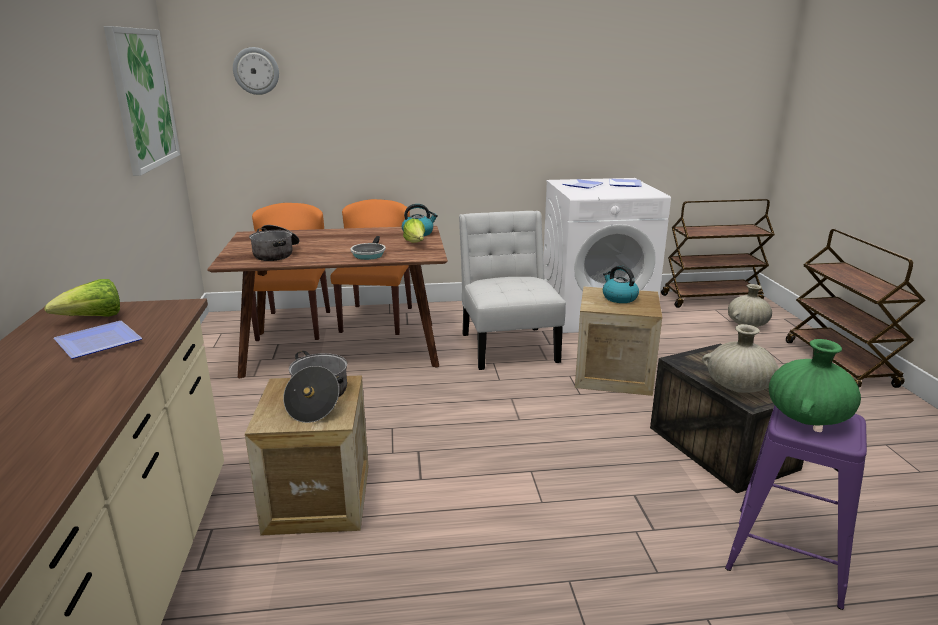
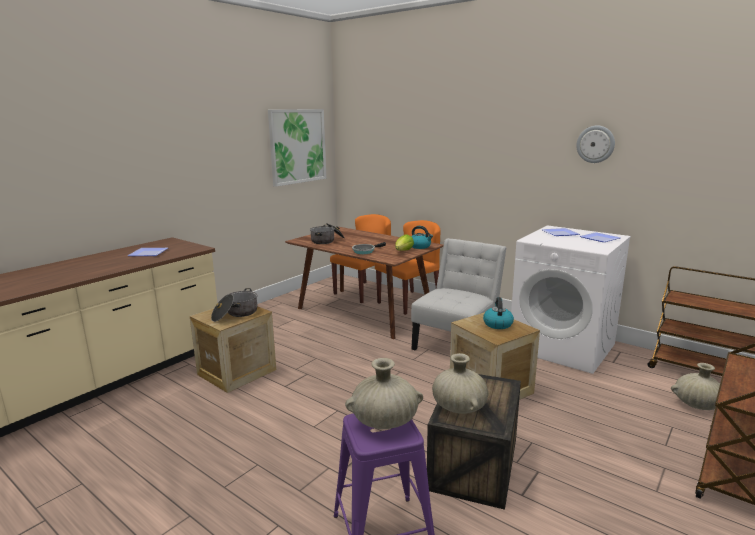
camera: 45 degrees right, 5 degrees down
lettuce [44,279,120,317] -> none
wall clock [233,47,279,95] -> wall clock moved to [576,125,615,163]
green vase [769,339,861,425] -> beige vase [345,358,423,429]

